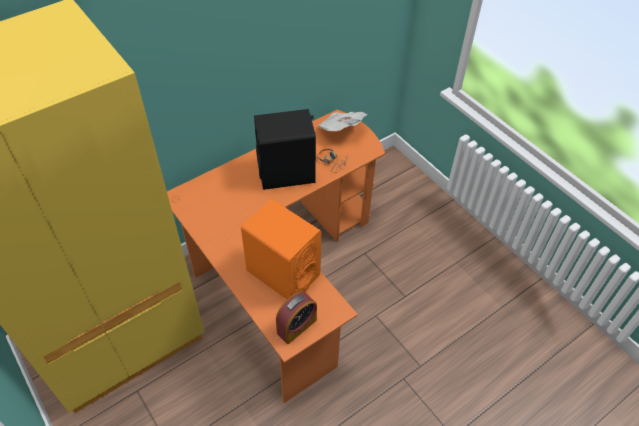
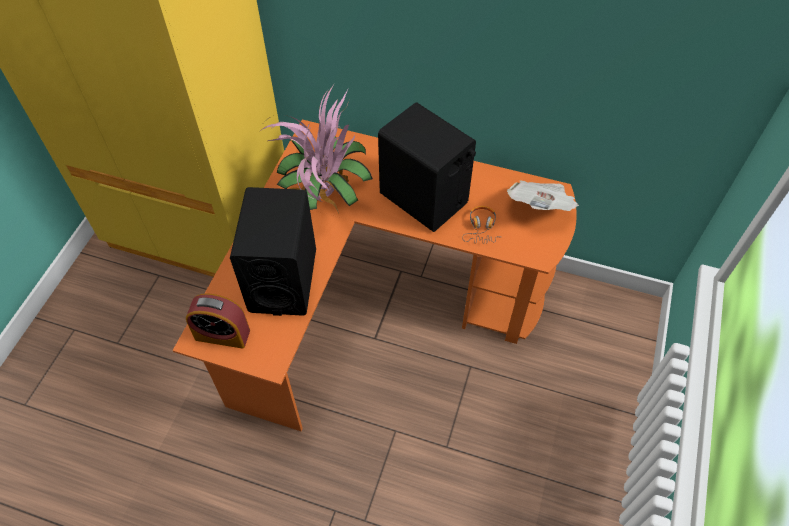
camera: 55 degrees right, 5 degrees up
orange speaker [241,199,321,299] -> black speaker [230,187,316,316]
none -> potted plant [262,82,373,214]

